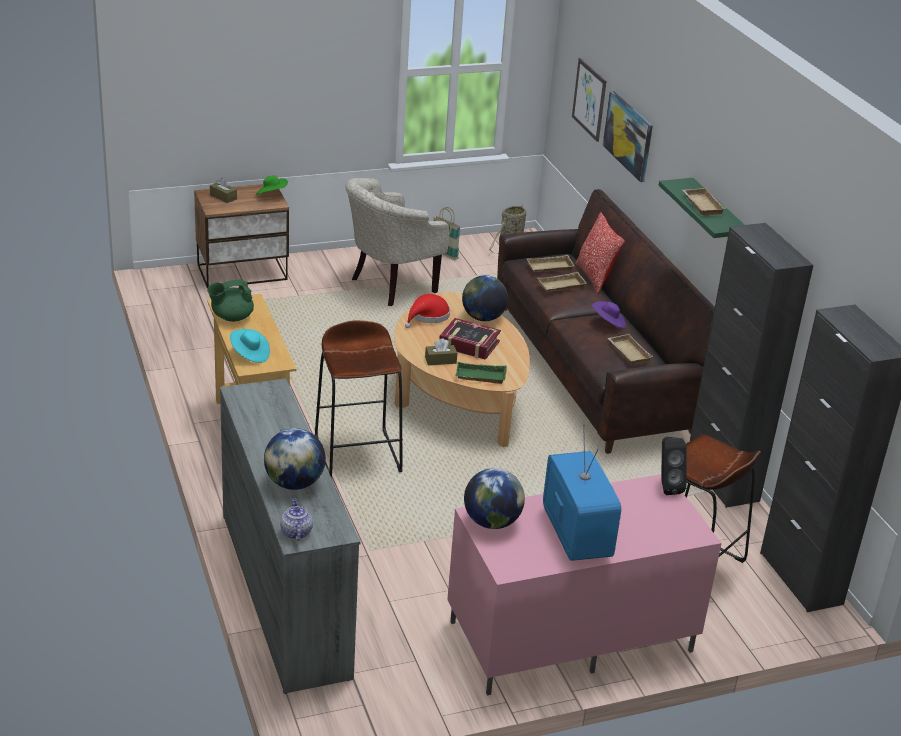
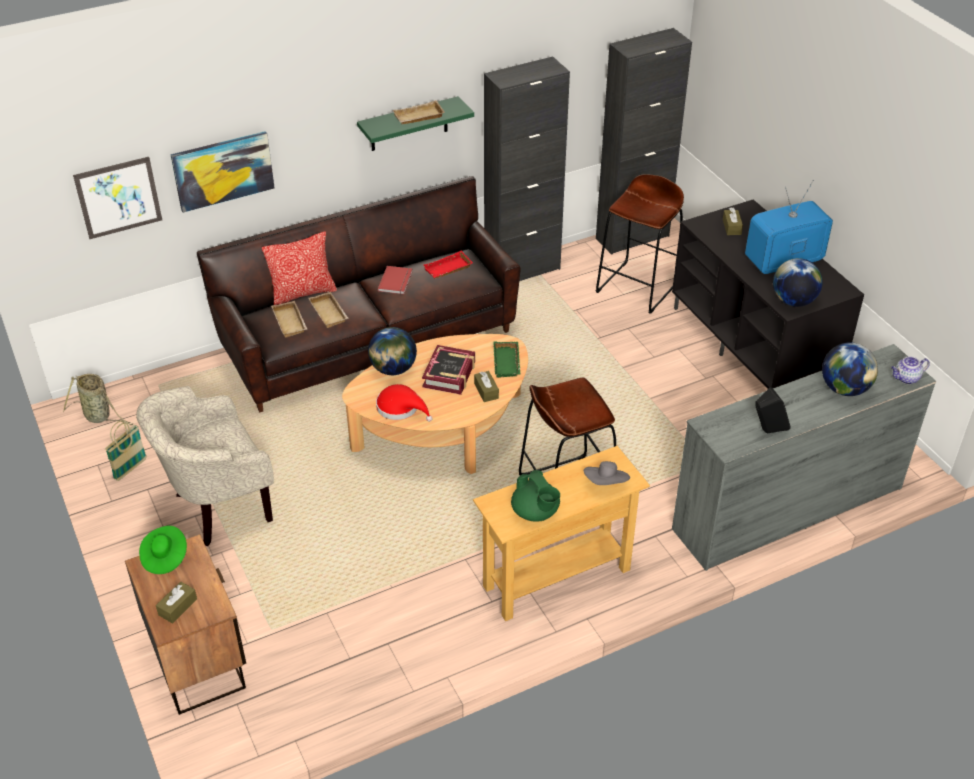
camera: 95 degrees left, 10 degrees up
turquoise hat [230,329,270,363] -> grey hat [584,461,630,485]
beige armchair [345,178,449,306] -> beige armchair turned 105 degrees clockwise [136,386,274,546]
pink tv stand [447,474,722,696] -> black tv stand [672,199,864,389]
purple hat [592,301,626,328] -> red book [378,266,413,294]
beige tray [608,334,653,365] -> red tray [423,250,473,279]
black speaker [661,437,687,495] -> black speaker moved to [756,387,791,433]
none -> brown tissue box [723,208,743,235]

